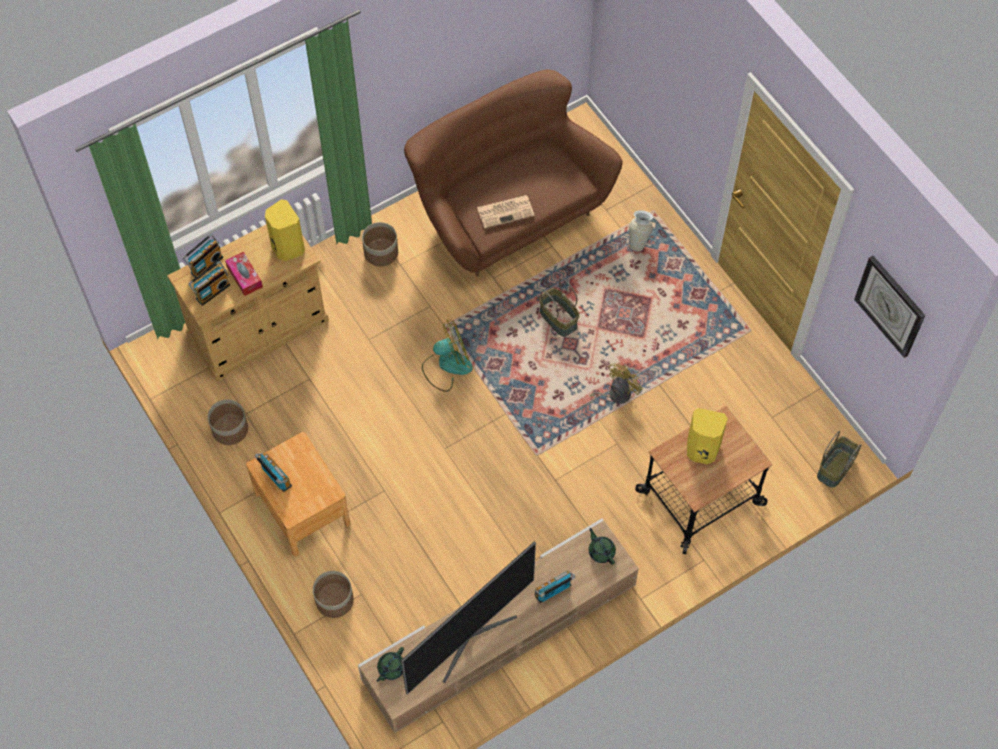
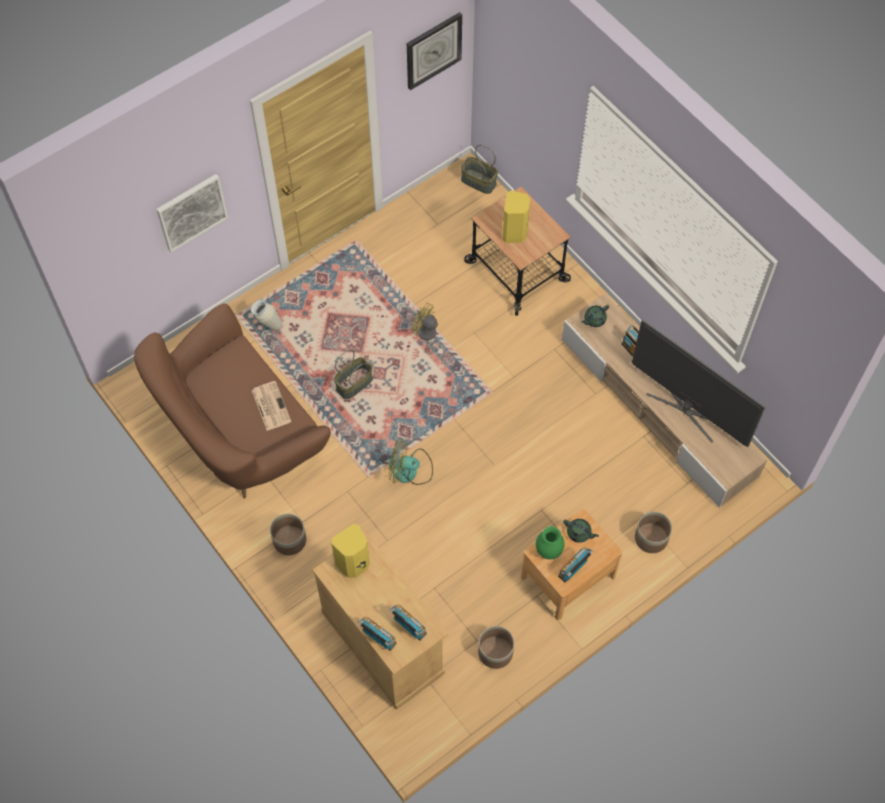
camera: 95 degrees left, 0 degrees up
tissue box [225,252,263,296] -> none
green teapot [377,647,404,682] -> green teapot moved to [563,519,599,543]
fan [422,320,473,392] -> fan turned 60 degrees counterclockwise [389,438,433,485]
none -> picture [156,174,228,252]
none -> green vase [536,526,564,559]

